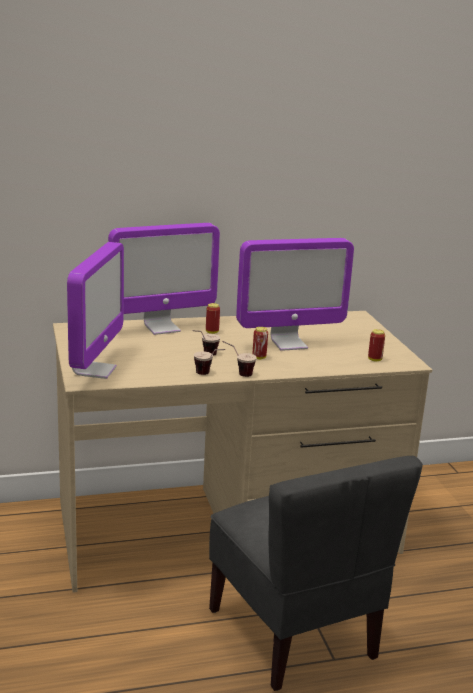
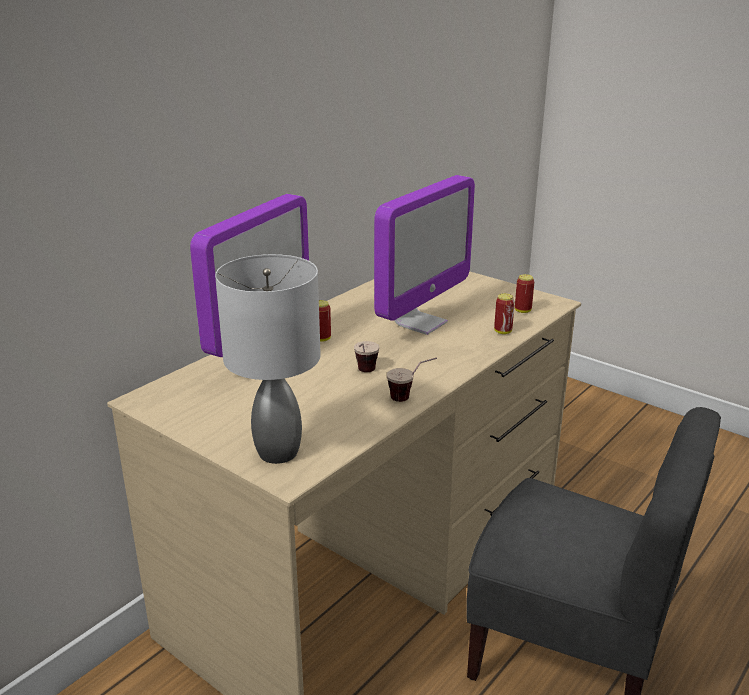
camera: 35 degrees left, 5 degrees up
monitor [67,242,124,379] -> grey table lamp [215,254,321,464]
cup [222,341,256,377] -> none
can [253,327,268,359] -> can moved to [494,293,515,334]

